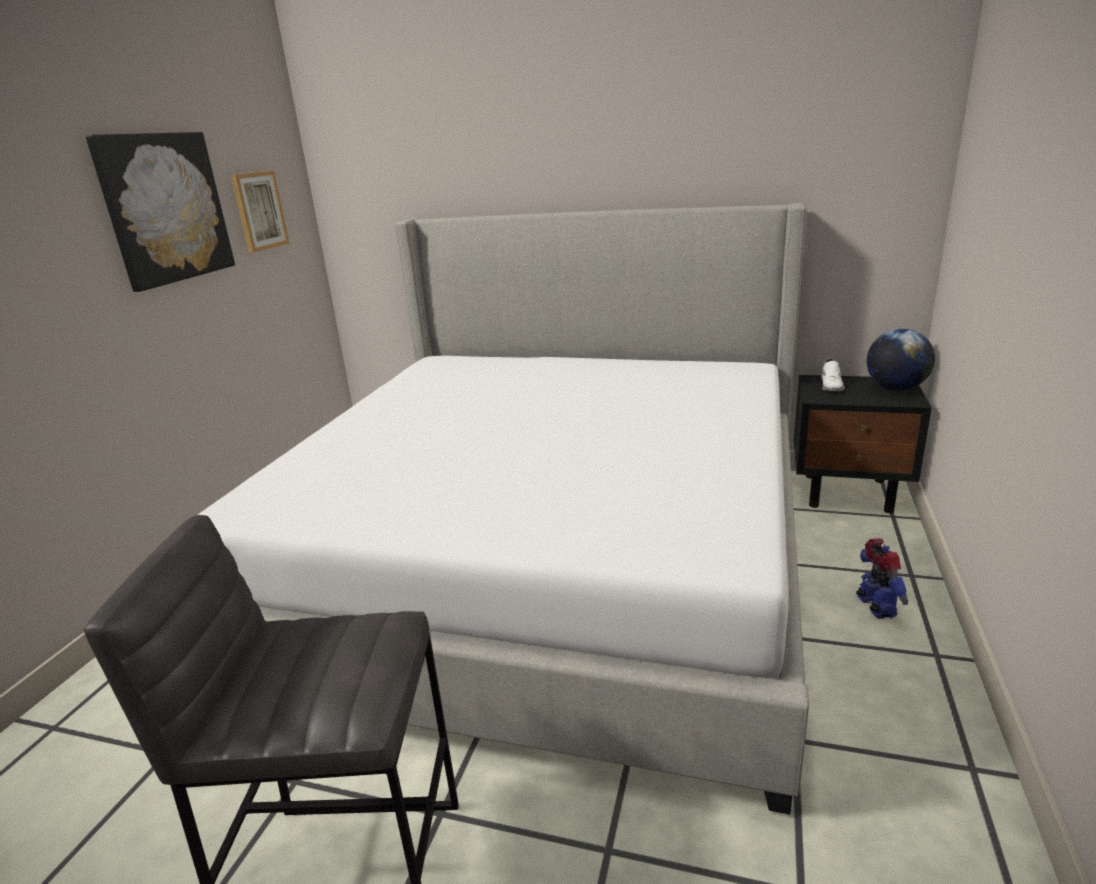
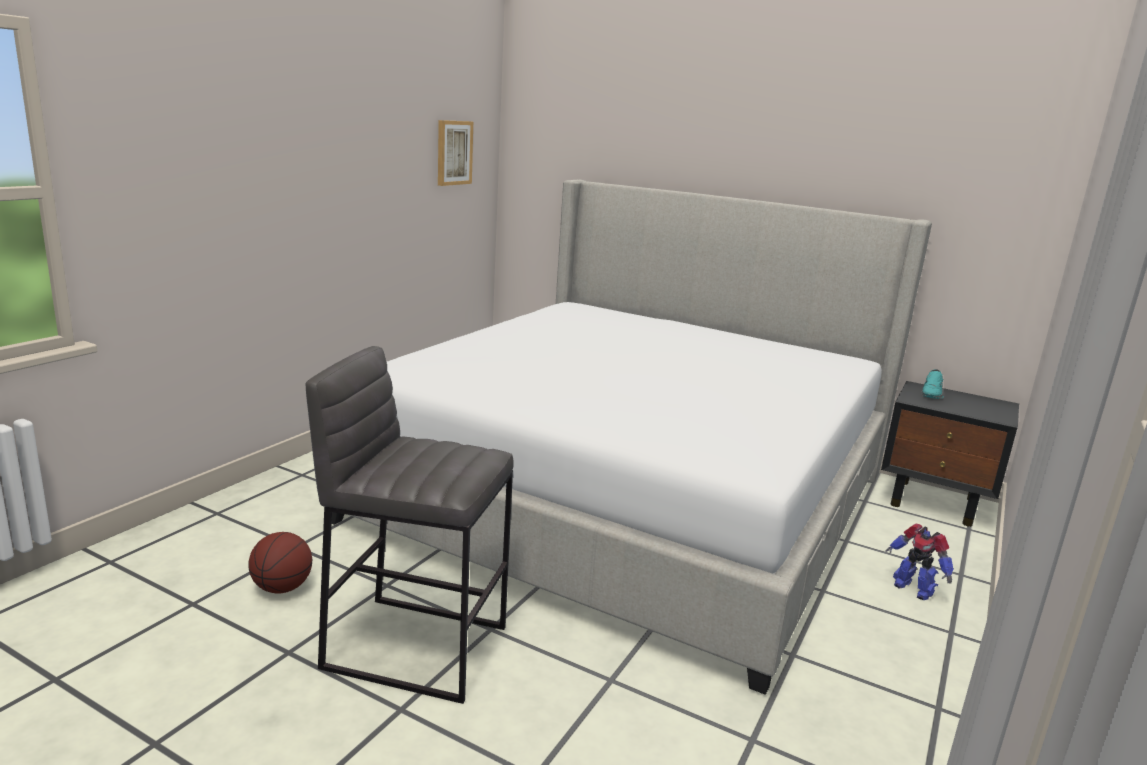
camera: 10 degrees right, 5 degrees down
picture [85,132,235,292] -> none
white shoe [821,359,845,391] -> turquoise shoe [922,369,944,399]
toy robot [856,538,908,619] -> toy robot turned 135 degrees clockwise [885,524,954,600]
globe [867,329,935,391] -> none
none -> basketball [248,532,312,594]

